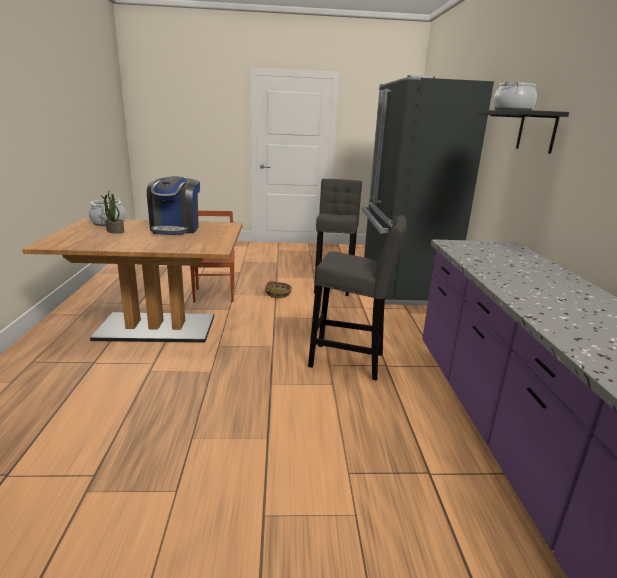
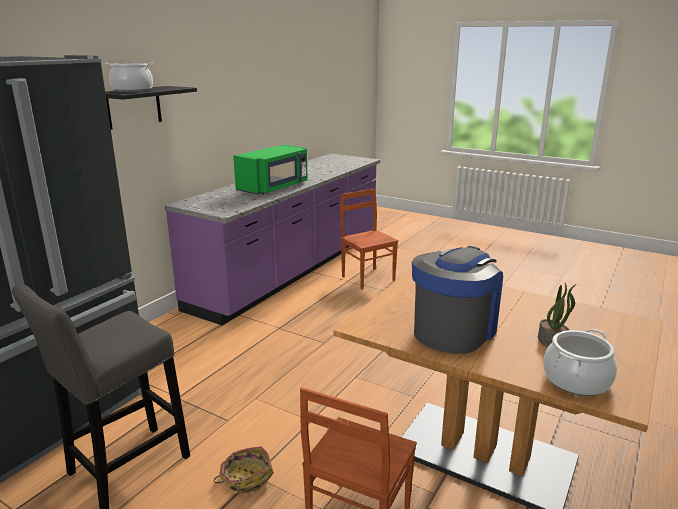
camera: 145 degrees left, 0 degrees up
grey stool [308,215,407,381] -> none
none -> green microwave [233,144,308,195]
none -> brown chair [340,189,398,289]

